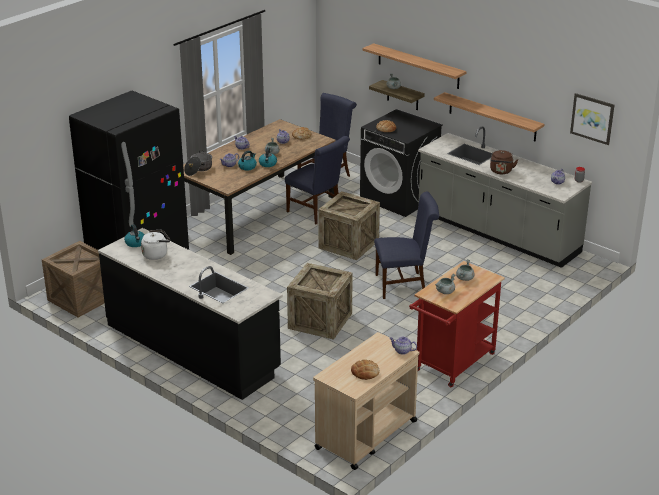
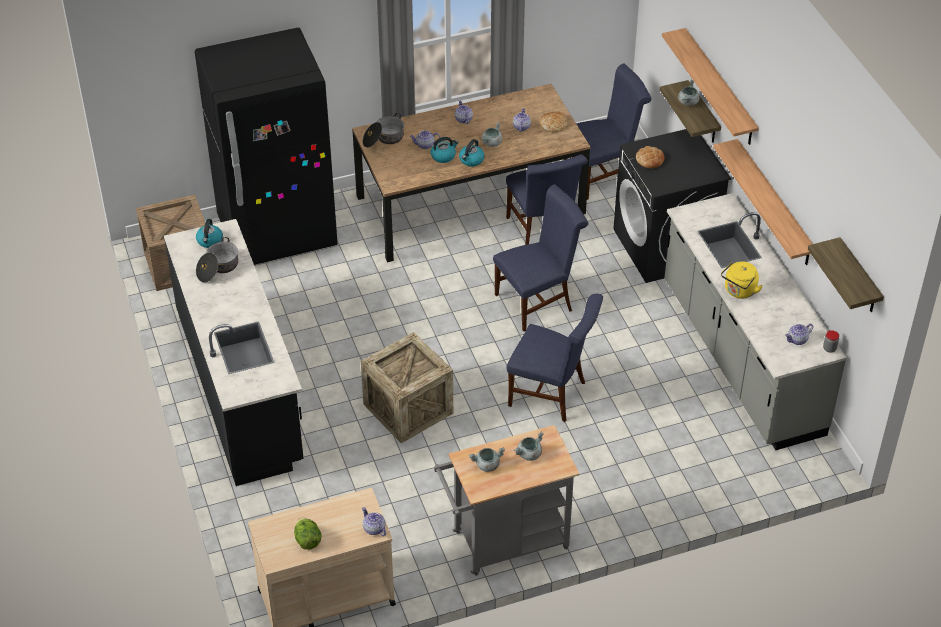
camera: 30 degrees right, 15 degrees up
white kettle [141,230,170,260] -> cooking pot [196,237,238,283]
crate [318,191,380,260] -> blue chair [493,184,588,331]
bread [351,359,380,380] -> lettuce [294,518,322,550]
red cart [409,261,505,387] -> grey cart [434,425,579,576]
brown kettle [490,150,518,174] -> yellow kettle [721,261,763,299]
picture [570,93,614,145] -> shelf [808,237,884,312]

